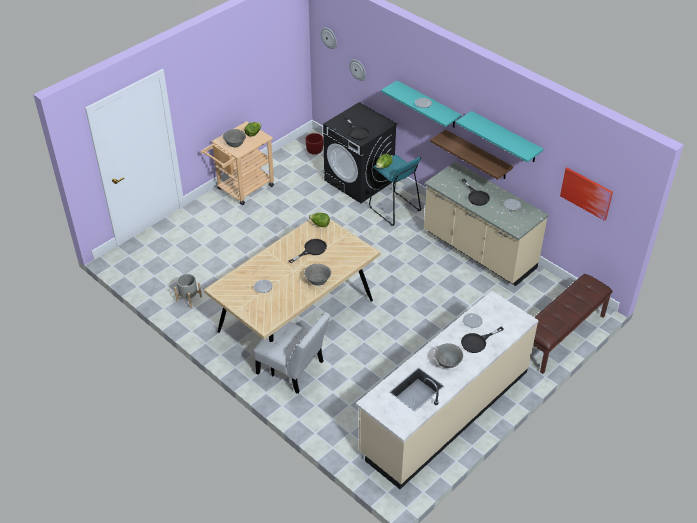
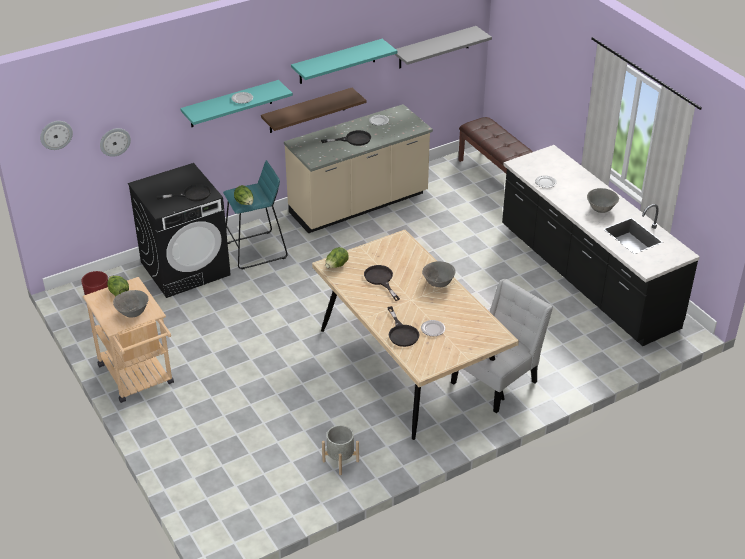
camera: 75 degrees left, 5 degrees down
beige counter [356,291,539,489] -> black counter [502,145,700,346]
black frying pan [461,327,504,353] -> black frying pan moved to [387,306,419,347]
picture [560,168,613,221] -> grey shelf [394,26,492,69]

